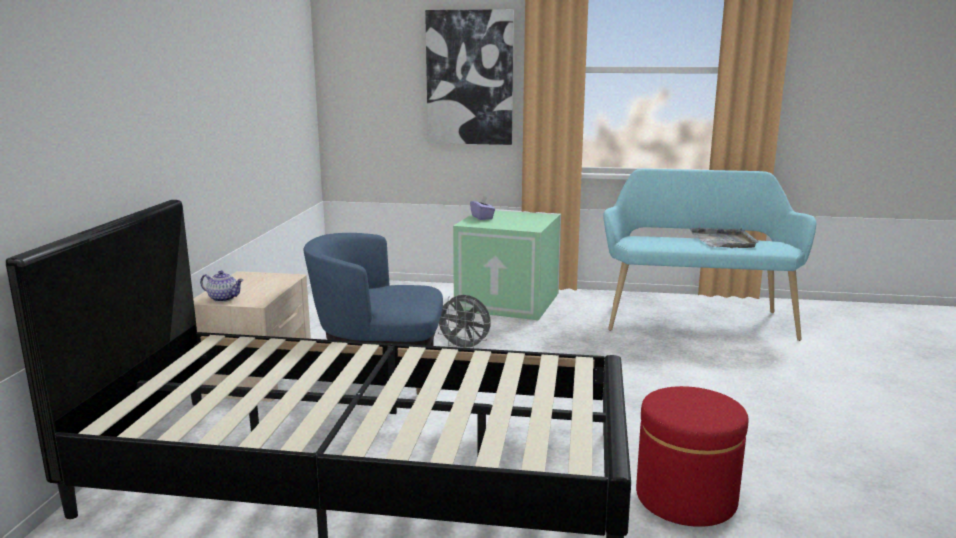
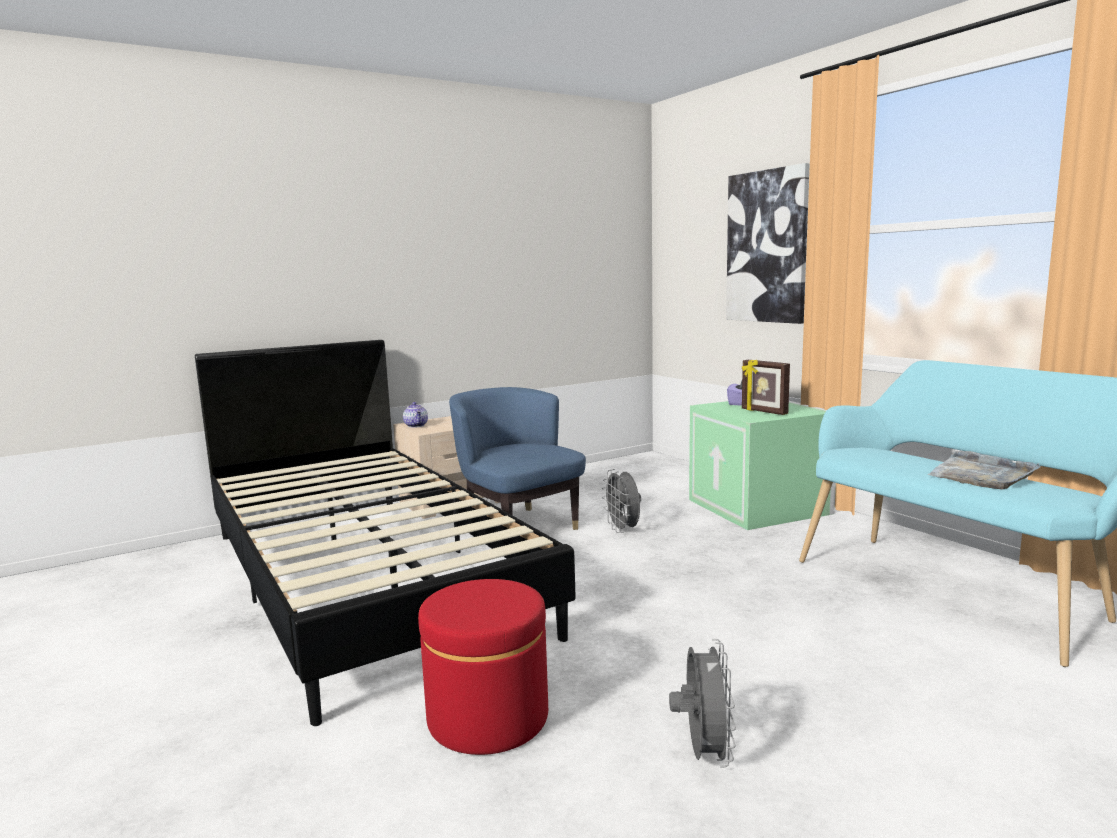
camera: 50 degrees right, 5 degrees down
none -> grey fan [669,639,736,767]
none -> picture frame [742,360,790,415]

